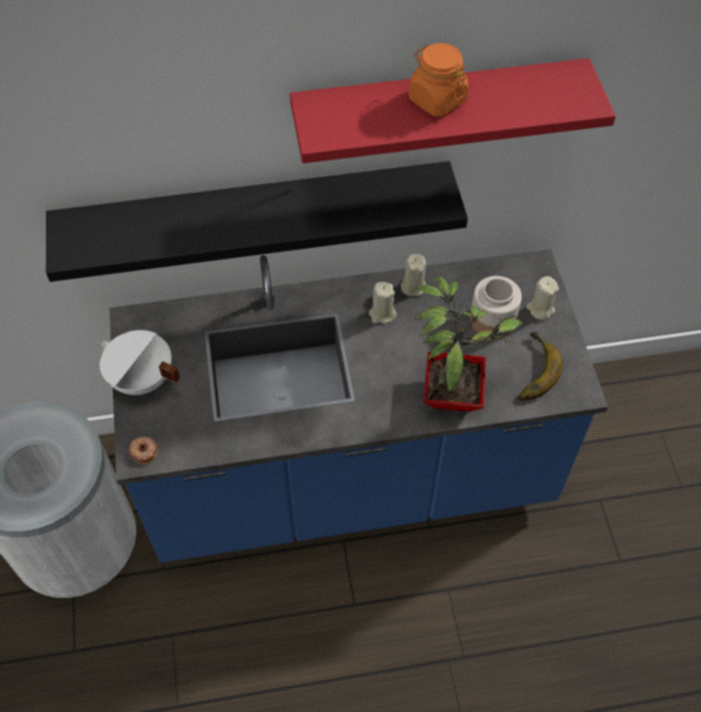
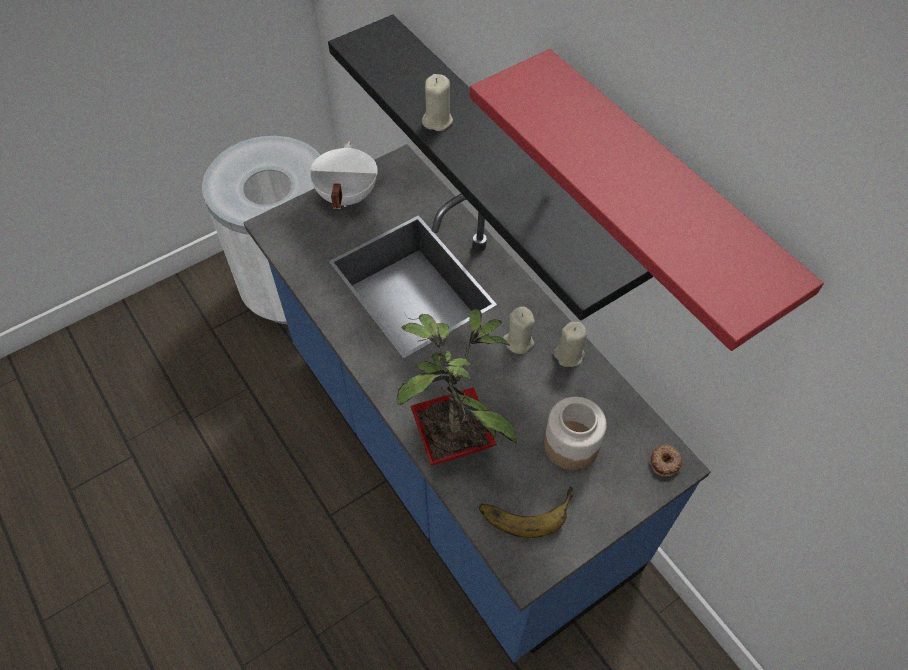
camera: 65 degrees right, 0 degrees up
donut [129,437,158,464] -> donut moved to [650,444,682,477]
orange jar [409,43,468,117] -> none
beige candle [526,276,559,320] -> beige candle moved to [422,74,453,131]

